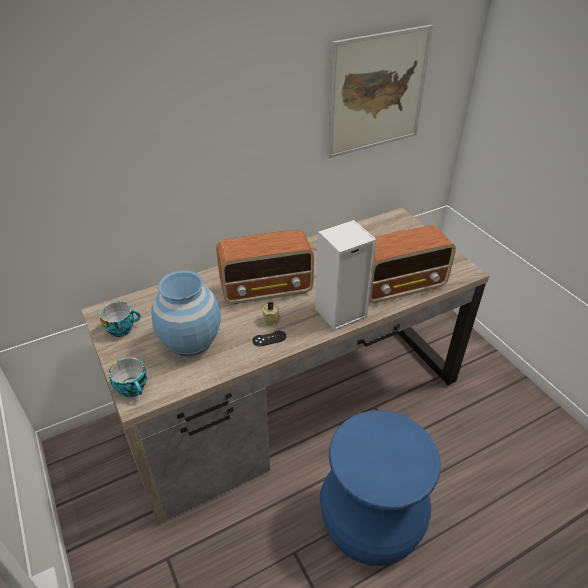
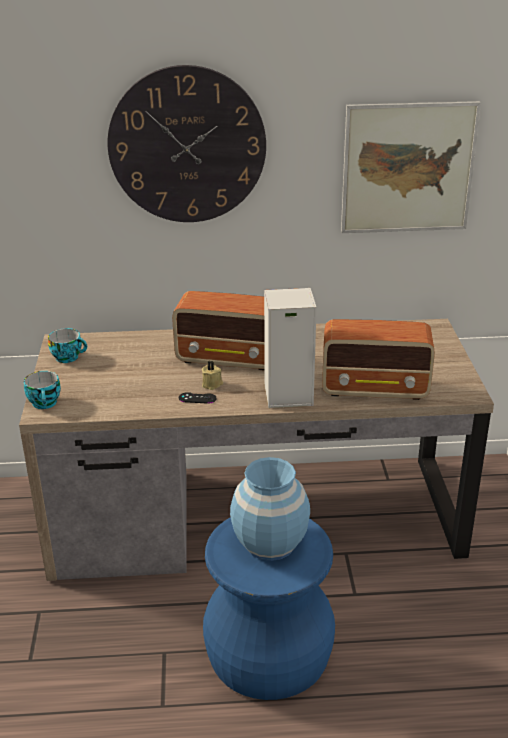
camera: 25 degrees right, 10 degrees down
blue vase [151,270,221,356] -> blue vase moved to [230,457,310,561]
none -> wall clock [108,65,266,222]

